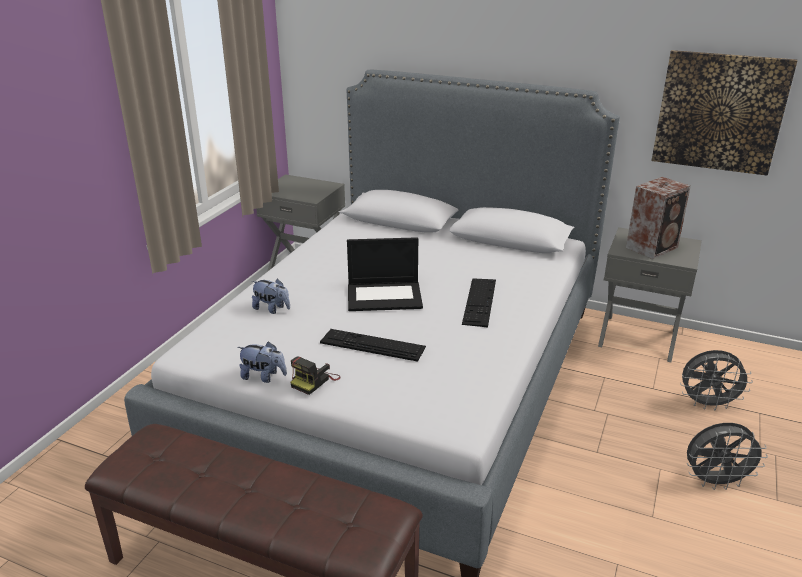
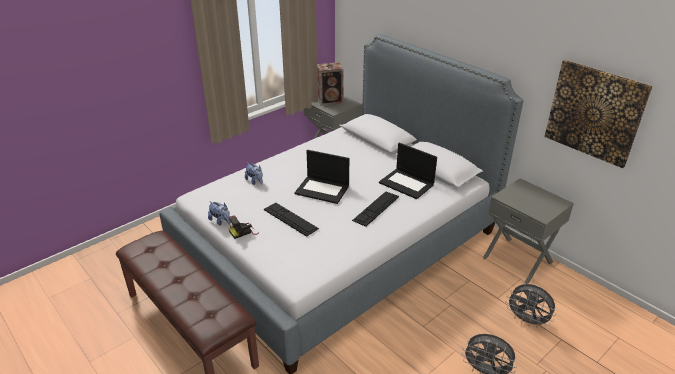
camera: 25 degrees right, 5 degrees up
speaker [626,177,691,259] -> speaker moved to [317,62,344,105]
none -> laptop [379,143,437,199]

